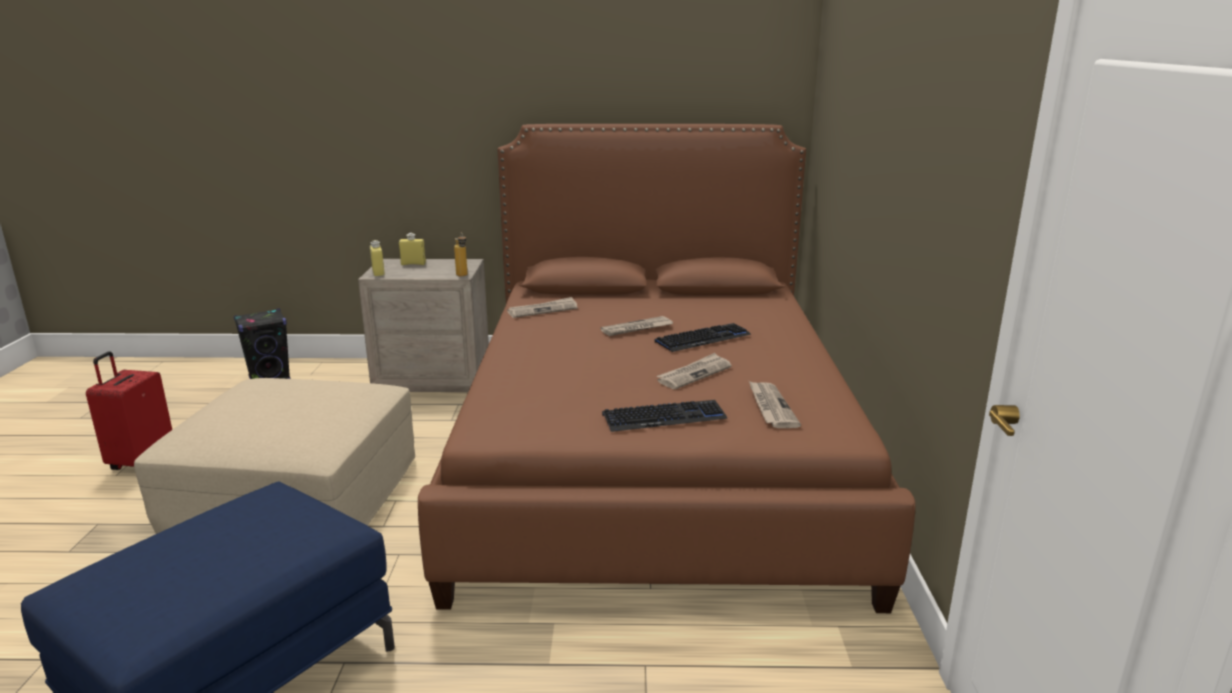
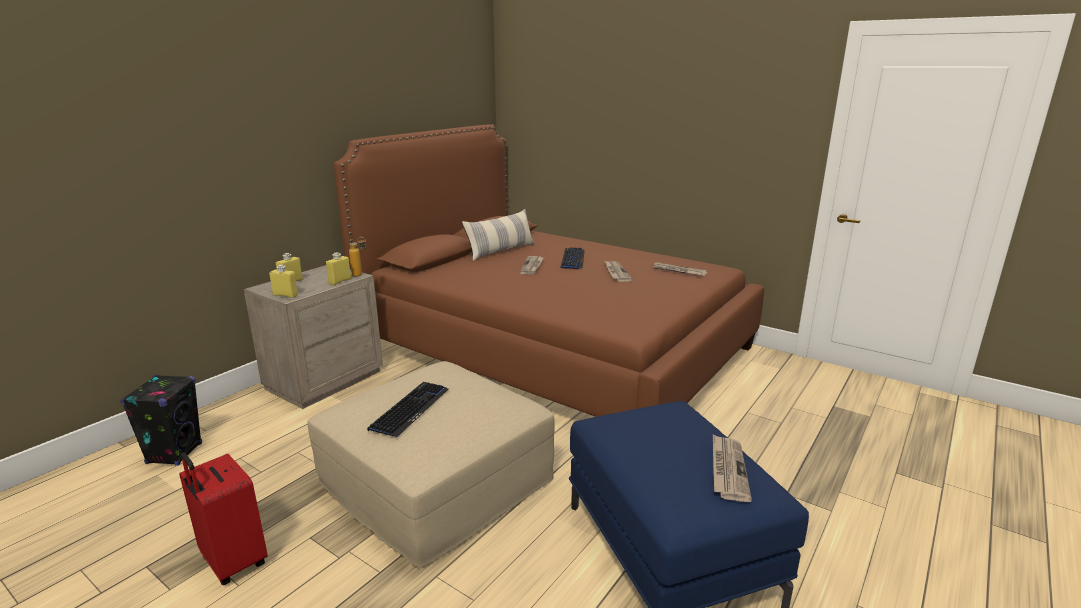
camera: 55 degrees left, 0 degrees up
newspaper [507,297,578,318] -> newspaper moved to [713,435,752,502]
keyboard [602,400,728,432] -> keyboard moved to [367,382,449,437]
none -> yellow bottle [326,252,351,285]
none -> pillow [462,209,535,261]

